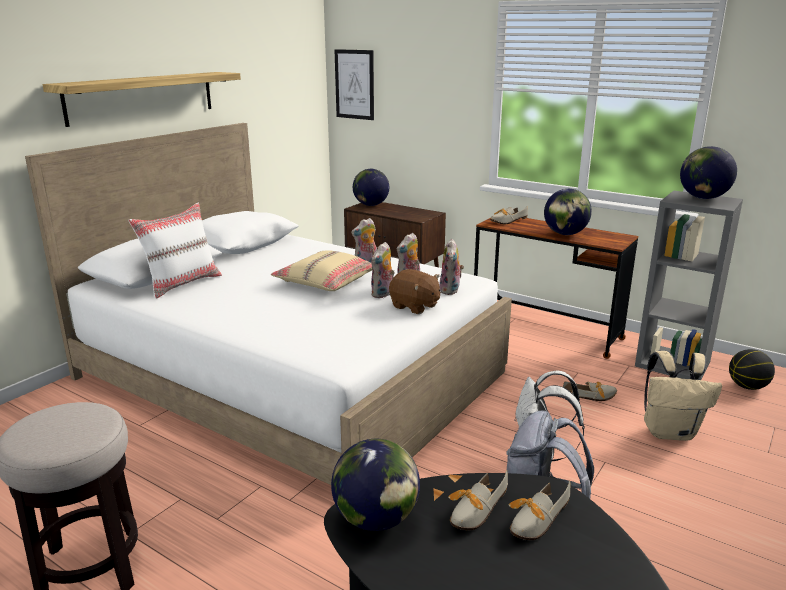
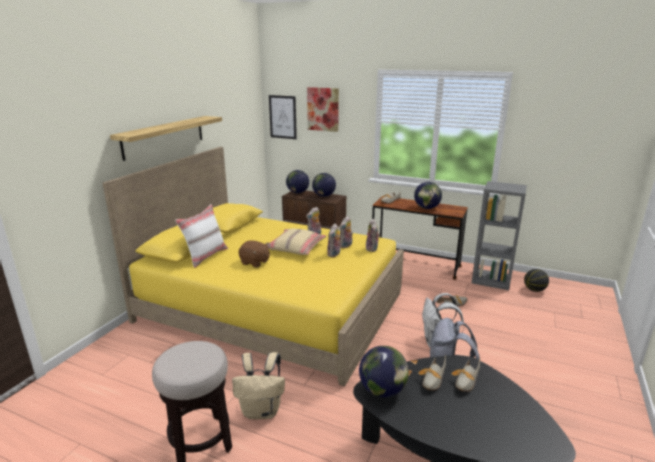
camera: 10 degrees left, 0 degrees up
white bed [25,123,512,485] -> yellow bed [103,147,404,386]
brown plush toy [389,269,440,314] -> brown plush toy moved to [238,240,270,268]
beige backpack [644,351,722,441] -> beige backpack moved to [232,352,285,419]
globe [680,146,737,199] -> globe moved to [312,173,336,197]
none -> picture [307,87,339,132]

